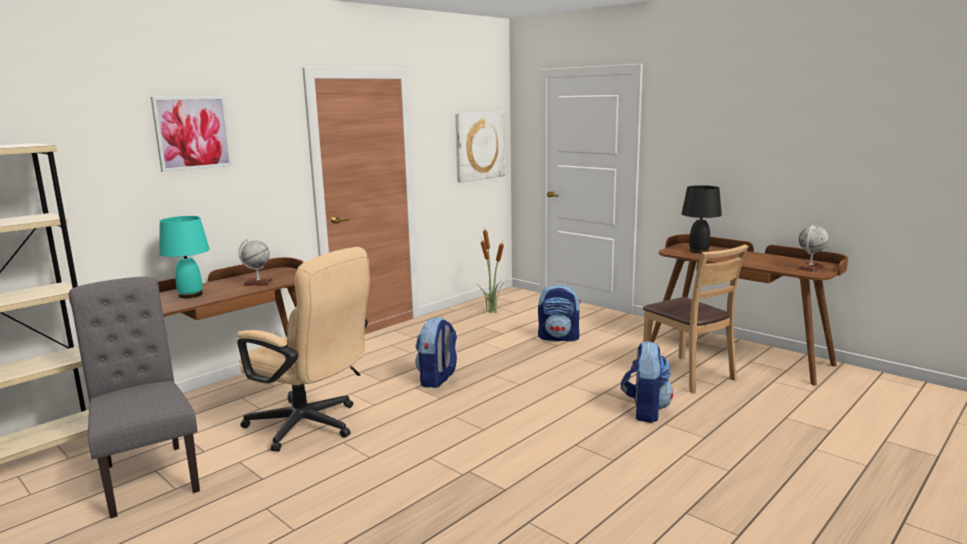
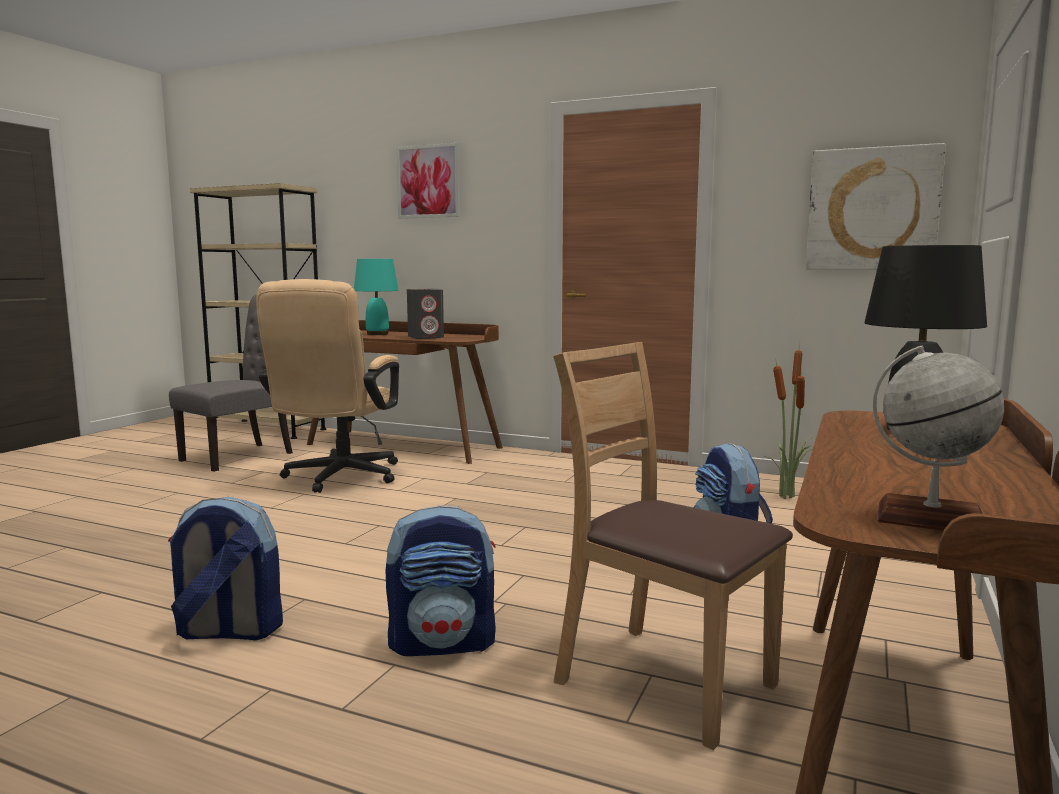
camera: 70 degrees right, 5 degrees down
globe [239,239,274,286] -> grey speaker [407,289,444,339]
backpack [415,317,457,388] -> backpack moved to [168,497,283,640]
brown chair [643,244,749,393] -> brown chair turned 90 degrees clockwise [553,342,793,750]

